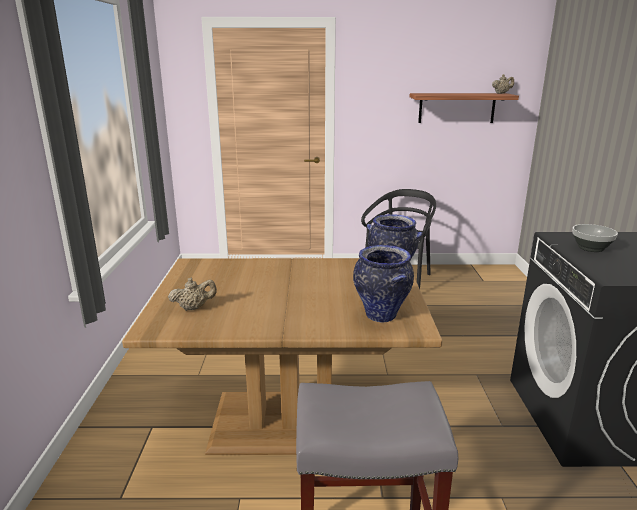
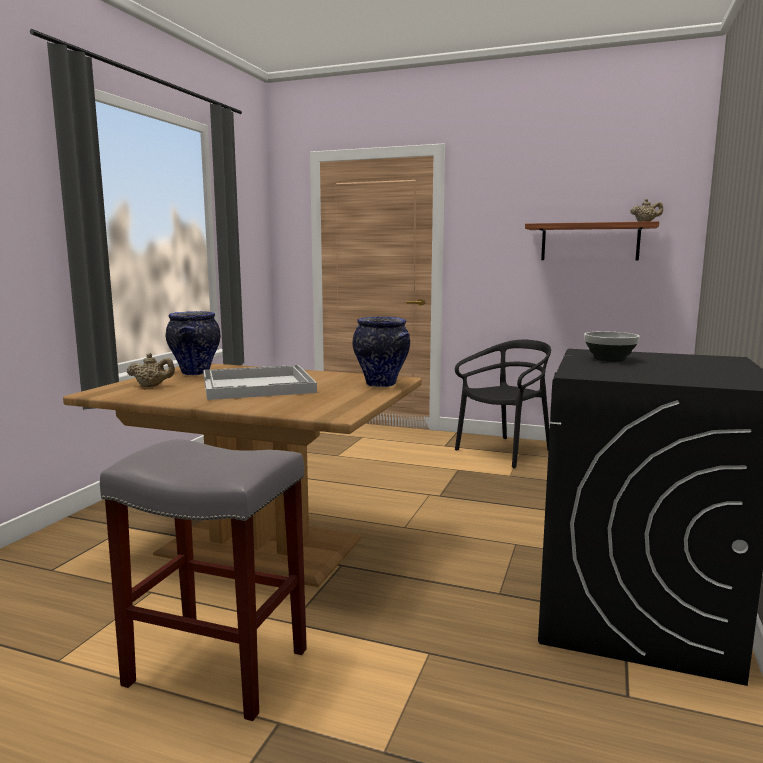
camera: 20 degrees right, 10 degrees down
vase [353,245,414,322] -> vase moved to [166,311,220,375]
none -> white tray [203,365,317,400]

